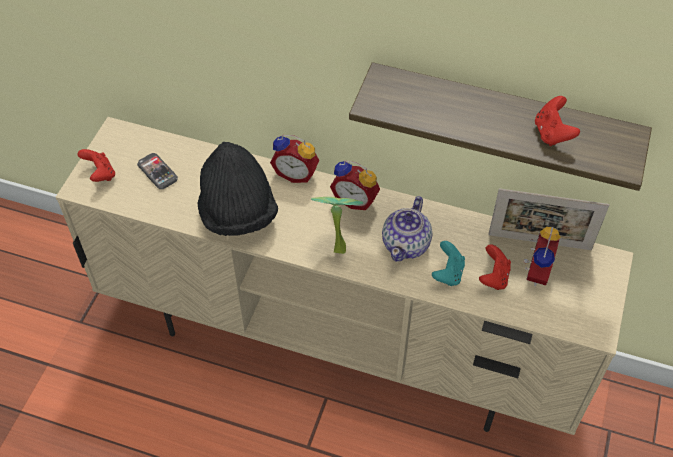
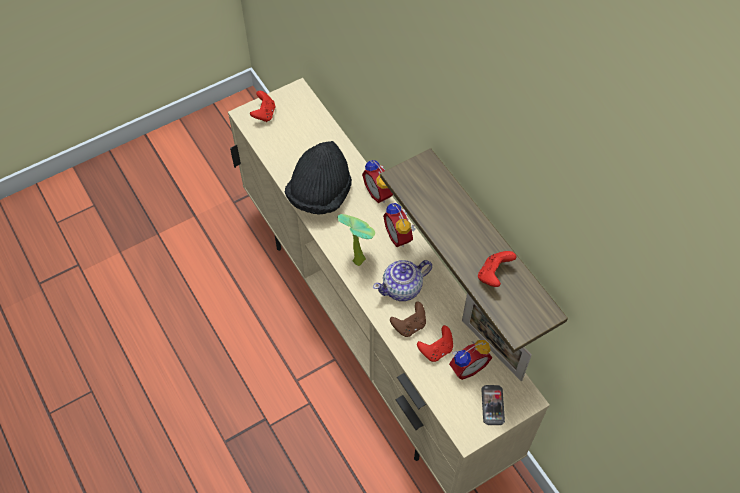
camera: 40 degrees right, 5 degrees up
phone [137,153,178,189] -> phone moved to [481,385,505,425]
turquoise game controller [432,241,465,286] -> brown game controller [390,302,426,337]

